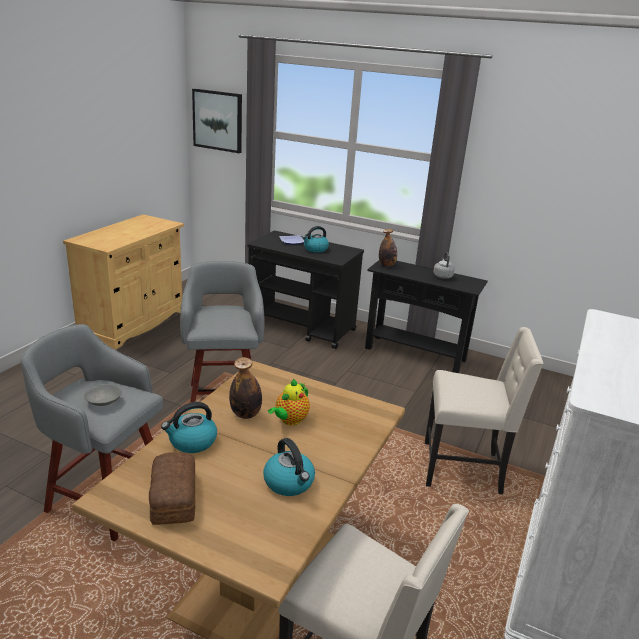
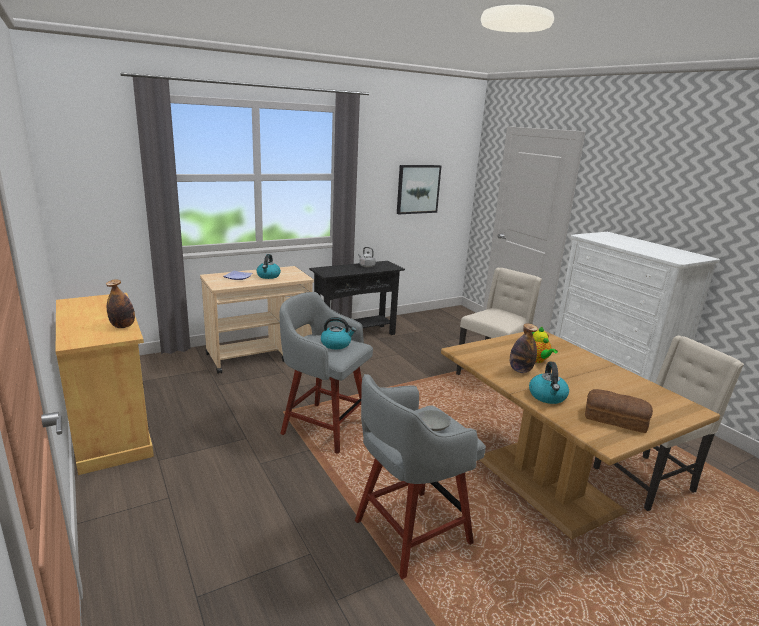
camera: 55 degrees left, 5 degrees down
picture [192,89,242,153] -> picture moved to [397,165,441,214]
black cart [247,231,364,349] -> beige cart [200,266,314,374]
kettle [263,438,315,496] -> kettle moved to [321,317,356,349]
bottle [379,229,397,266] -> bottle moved to [106,280,135,328]

